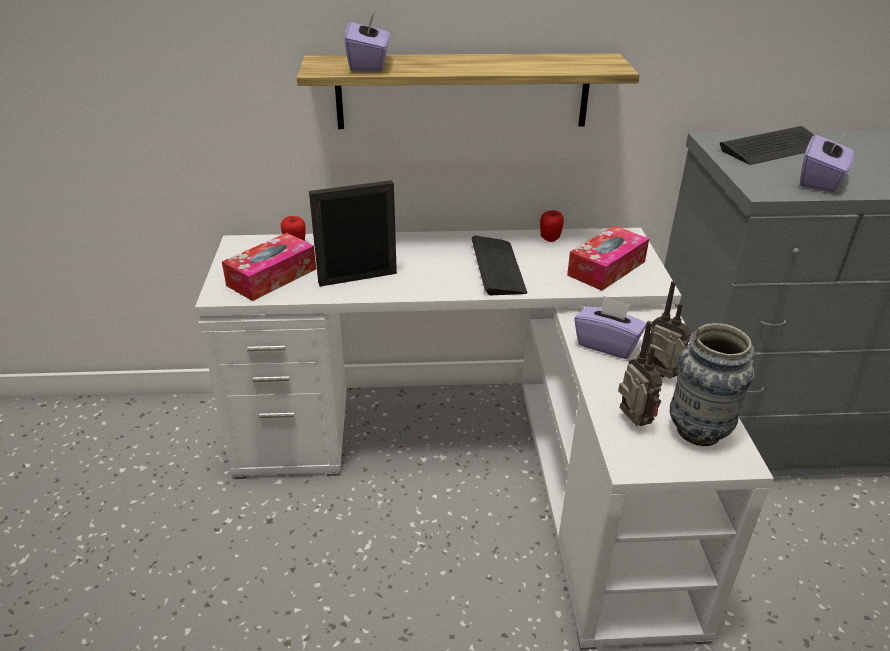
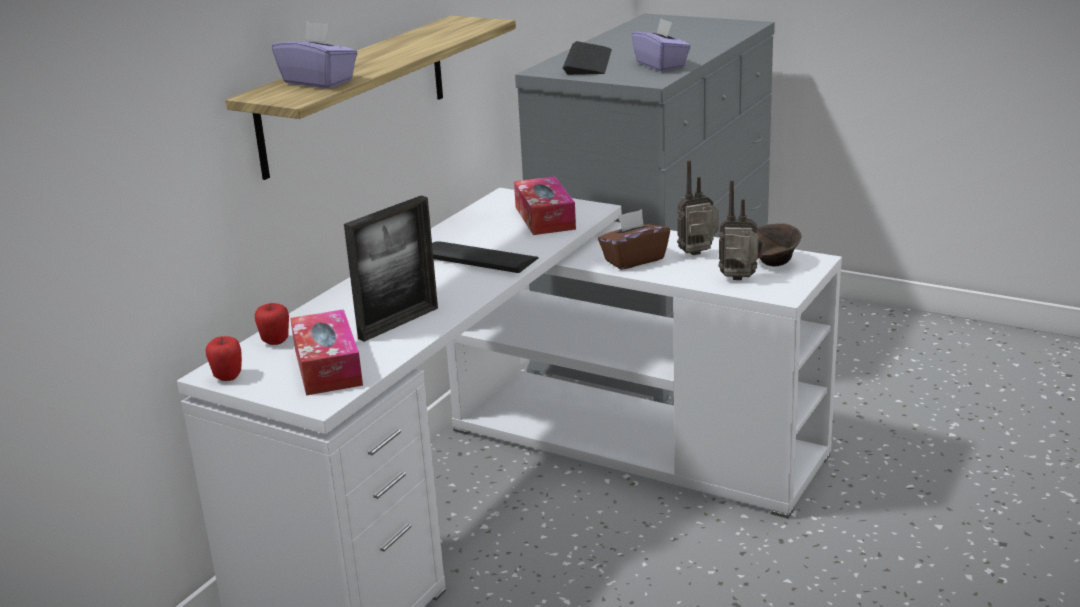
camera: 55 degrees left, 10 degrees down
picture frame [309,180,397,287] -> picture frame turned 150 degrees counterclockwise [344,195,438,342]
apple [540,210,564,242] -> apple moved to [205,336,242,381]
purple tissue box [574,296,647,359] -> brown tissue box [598,209,670,270]
vase [670,323,755,446] -> brown bowl [757,224,802,267]

